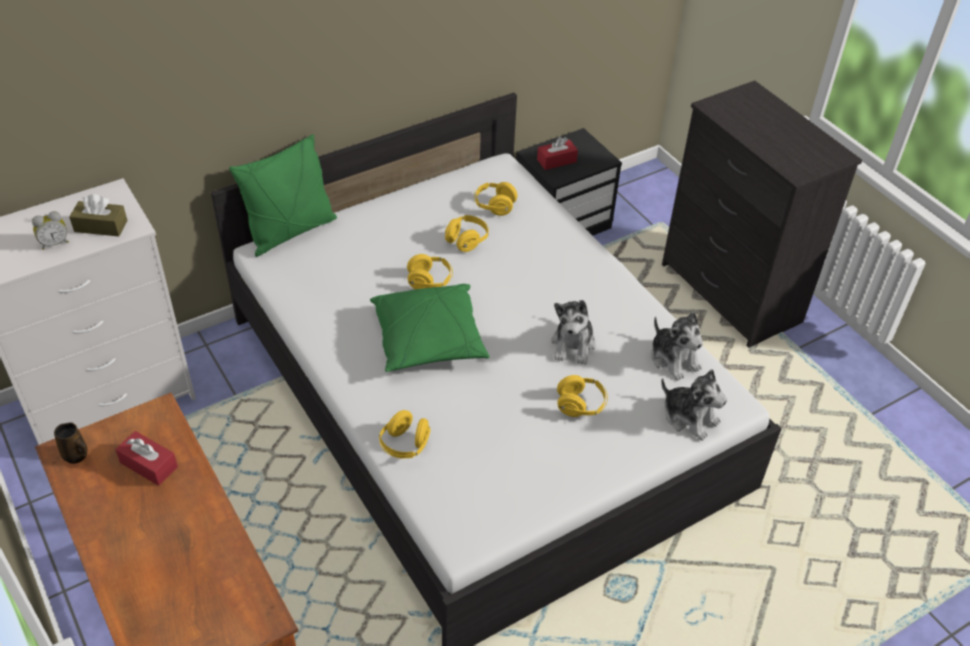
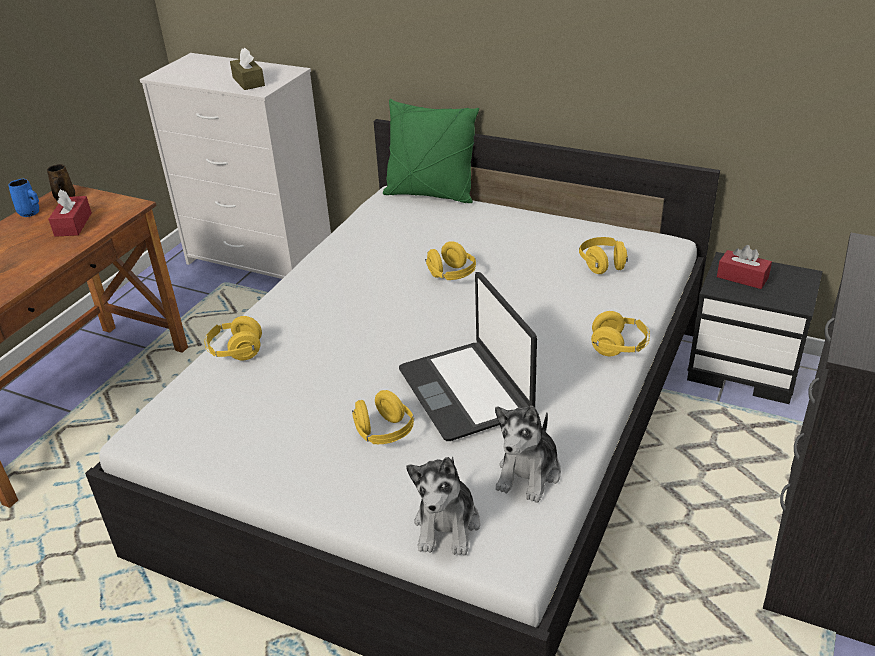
camera: 60 degrees right, 10 degrees down
alarm clock [32,211,69,250] -> none
green pillow [370,284,490,372] -> none
yellow headphones [445,215,489,252] -> yellow headphones moved to [591,311,650,356]
plush toy [551,300,596,365] -> laptop [399,272,537,441]
none -> blue mug [9,178,39,217]

